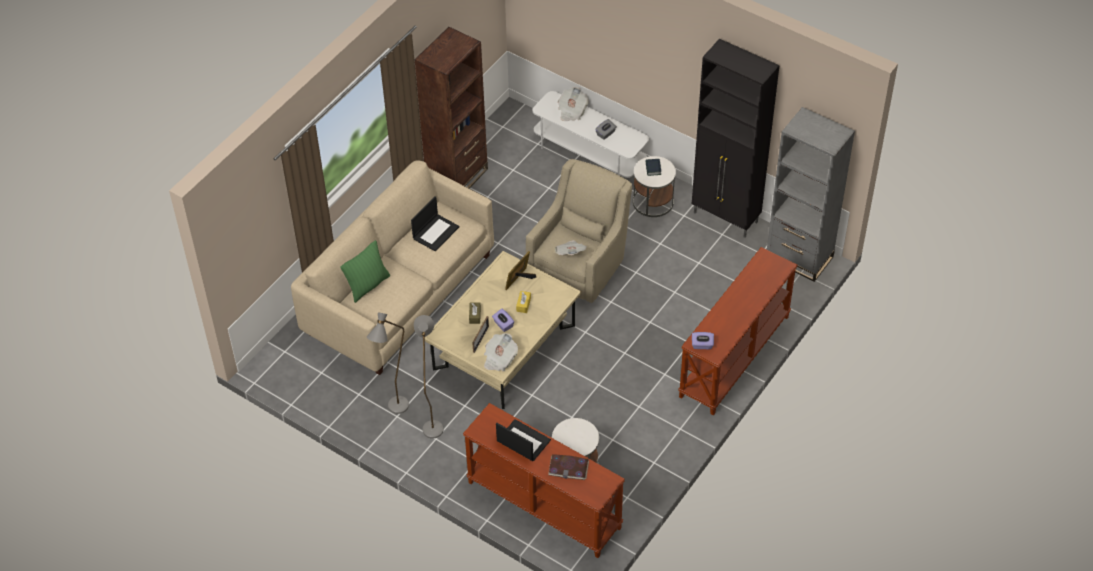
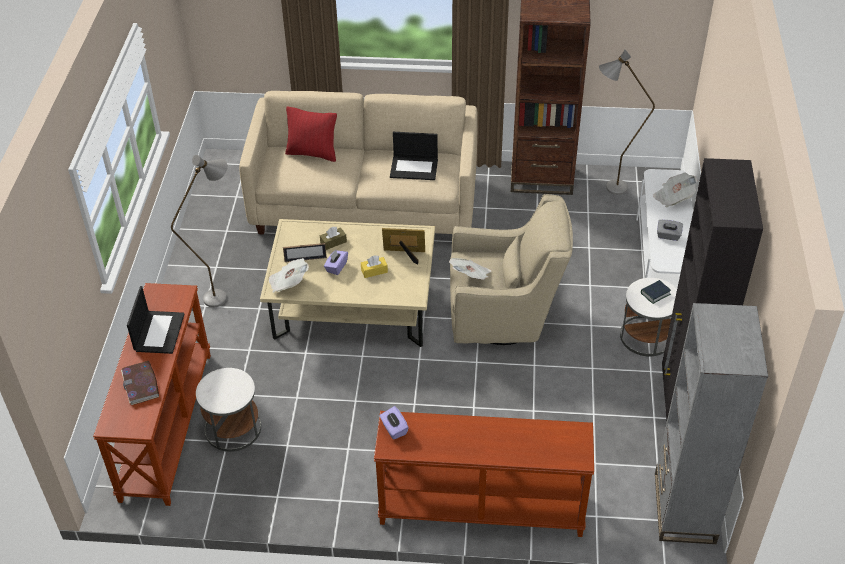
camera: 60 degrees right, 5 degrees down
green pillow [341,240,390,303] -> red pillow [285,107,337,162]
grey floor lamp [367,312,409,414] -> grey floor lamp moved to [599,50,655,195]

